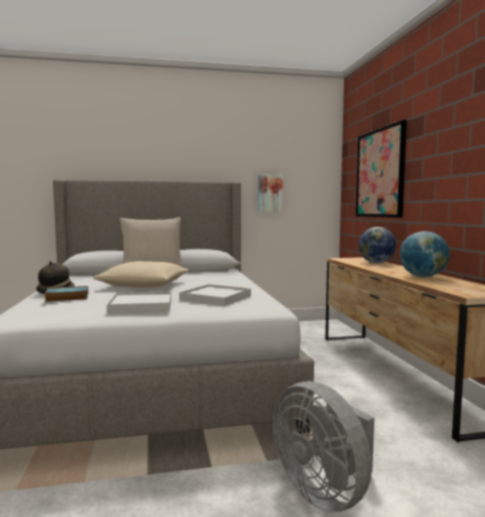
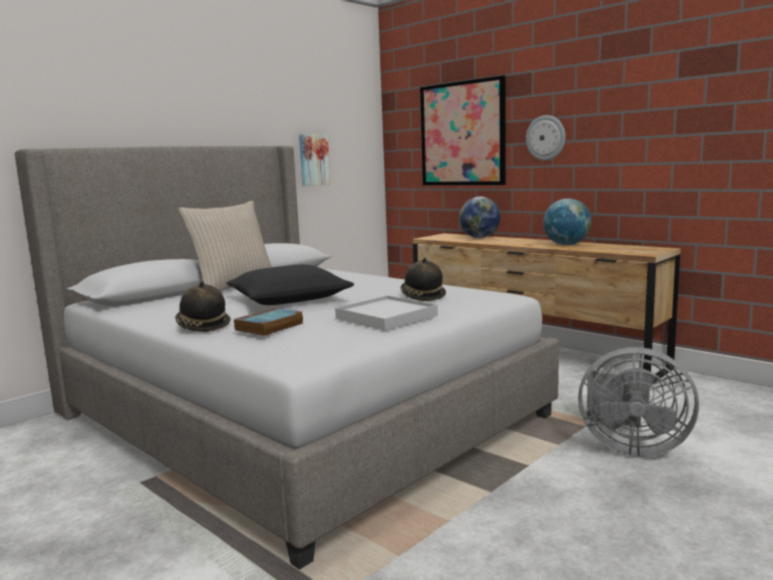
camera: 35 degrees left, 5 degrees up
beige pillow [93,261,189,287] -> black pillow [226,264,354,305]
white tray [179,284,251,306] -> hat [401,258,446,301]
none -> wall clock [526,115,566,161]

